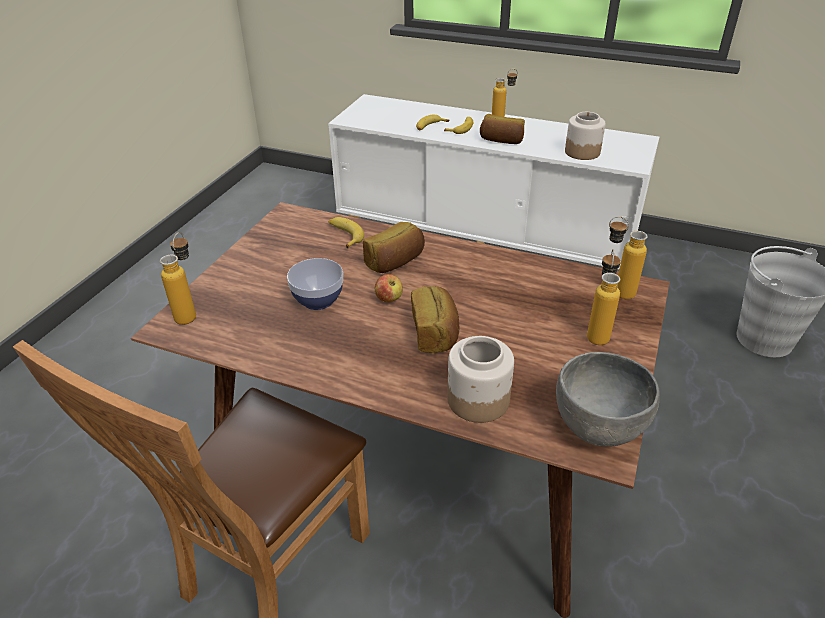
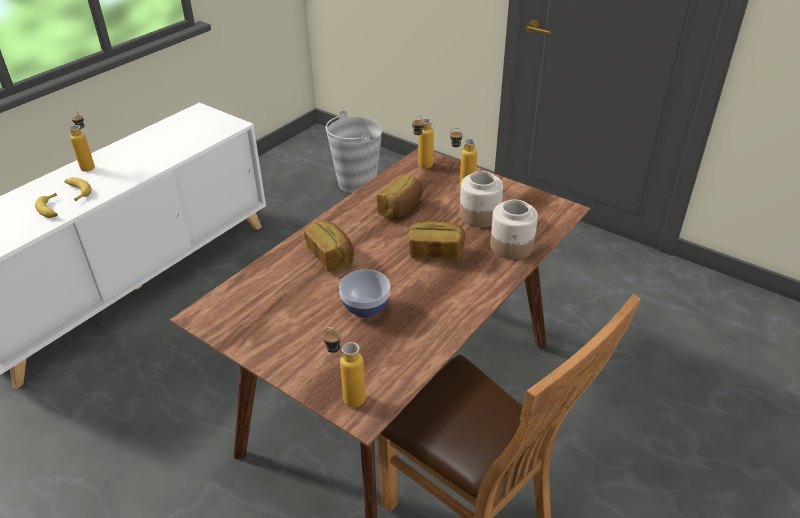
camera: 75 degrees left, 0 degrees up
banana [329,217,364,248] -> none
apple [375,274,403,303] -> none
bread [480,114,525,144] -> bread moved to [377,175,423,219]
grey bowl [556,352,660,447] -> none
jar [565,112,606,160] -> jar moved to [460,171,503,228]

